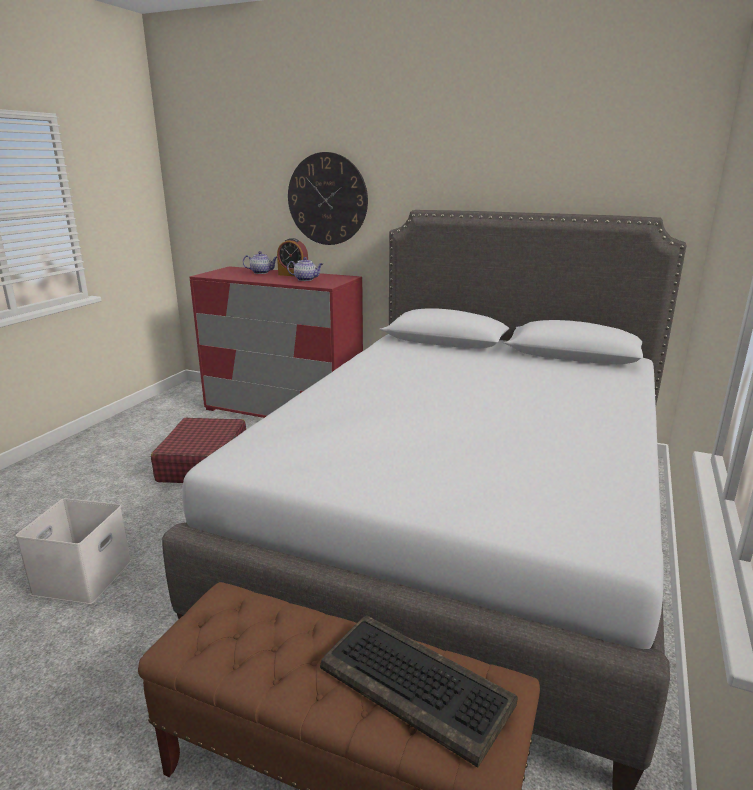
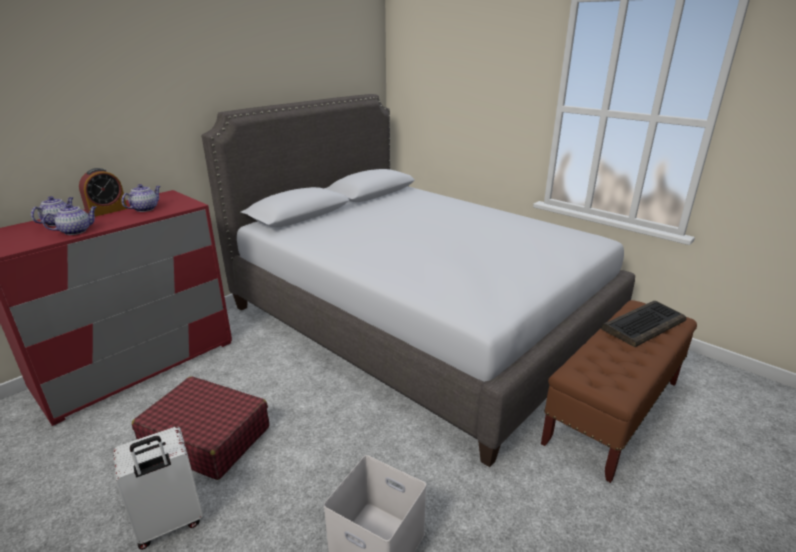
camera: 70 degrees left, 5 degrees up
wall clock [288,152,368,245] -> none
none -> teapot [42,204,97,235]
none -> white suitcase [113,427,203,550]

